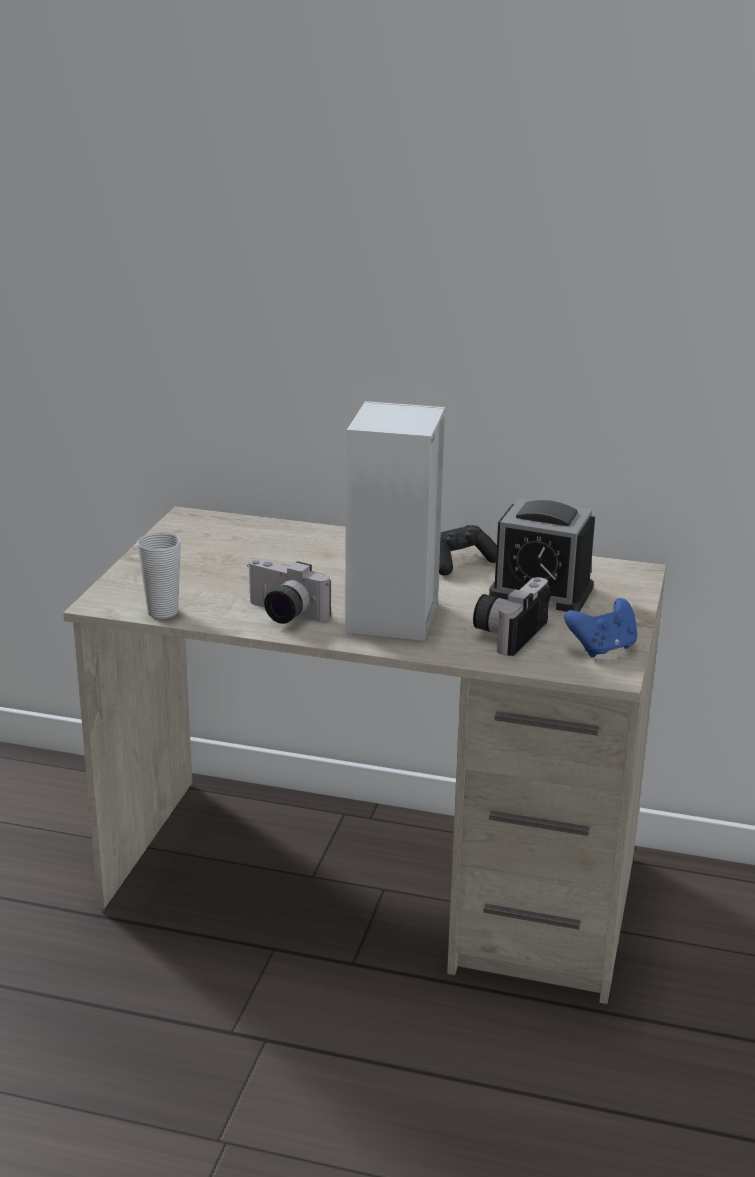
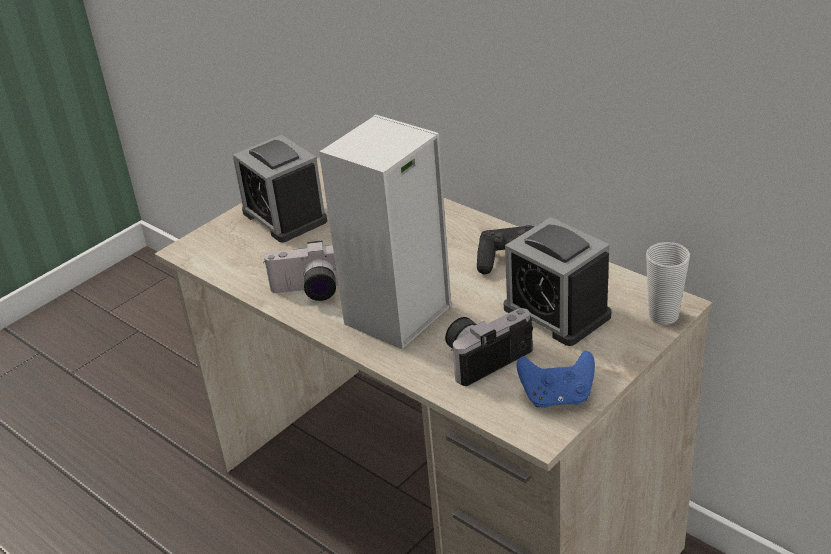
camera: 30 degrees right, 10 degrees up
cup [137,532,181,619] -> cup moved to [646,242,690,325]
camera [247,559,331,624] -> camera turned 60 degrees counterclockwise [263,241,339,301]
none -> alarm clock [233,135,327,242]

